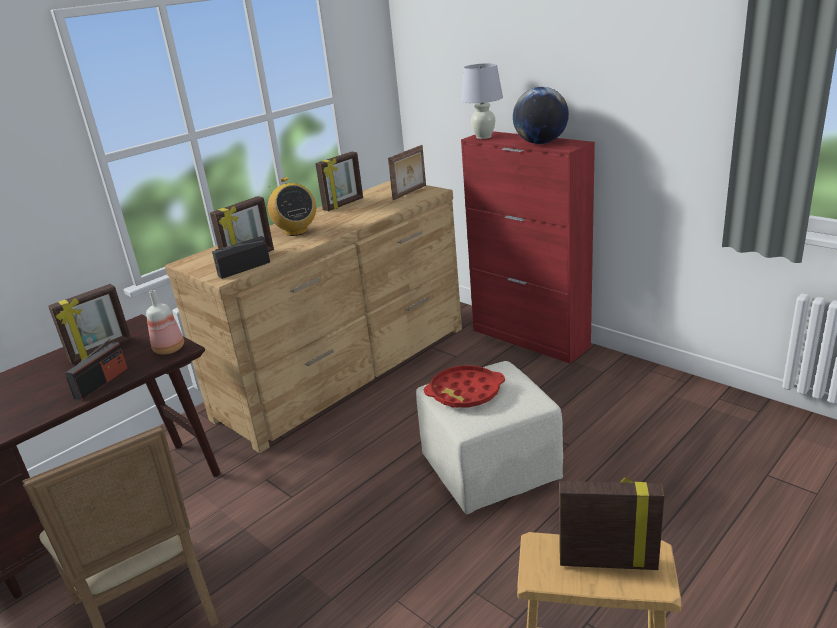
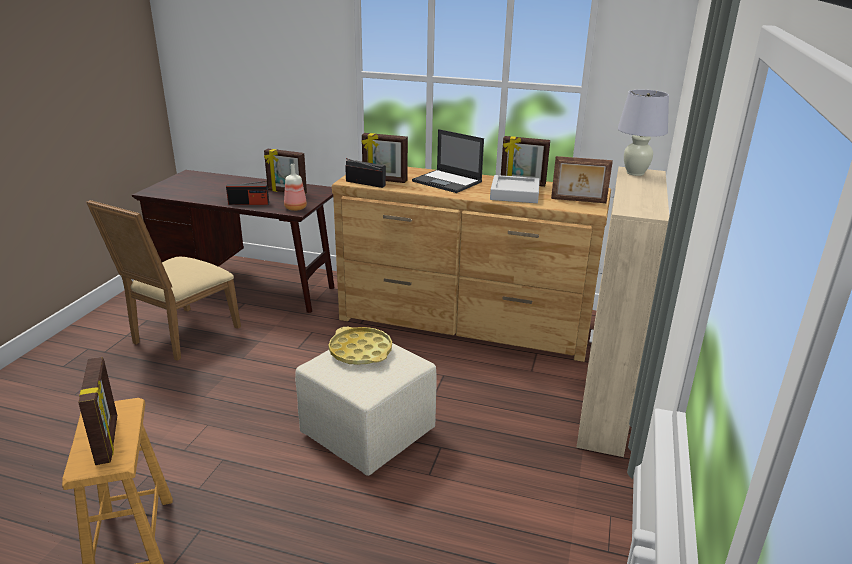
camera: 60 degrees right, 0 degrees up
radio [268,177,316,236] -> laptop [412,129,484,193]
red tray [424,365,505,408] -> yellow tray [329,327,392,365]
red cabinet [461,131,595,363] -> beige cabinet [576,167,669,457]
globe [513,87,569,144] -> none
none -> grey tray [490,175,540,203]

